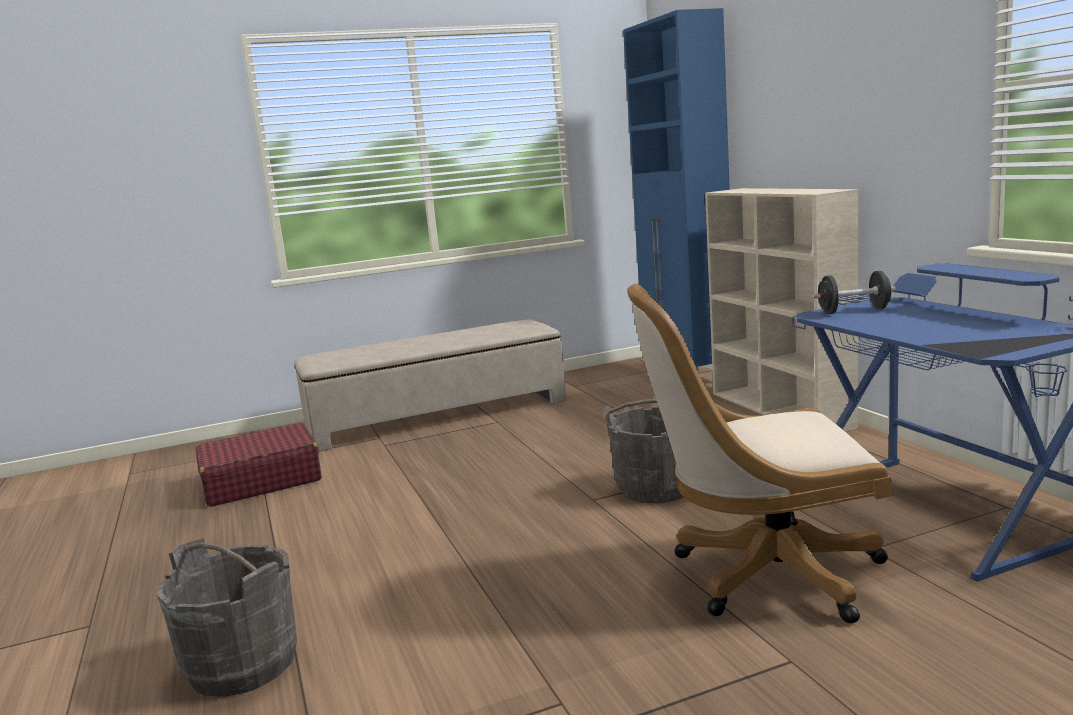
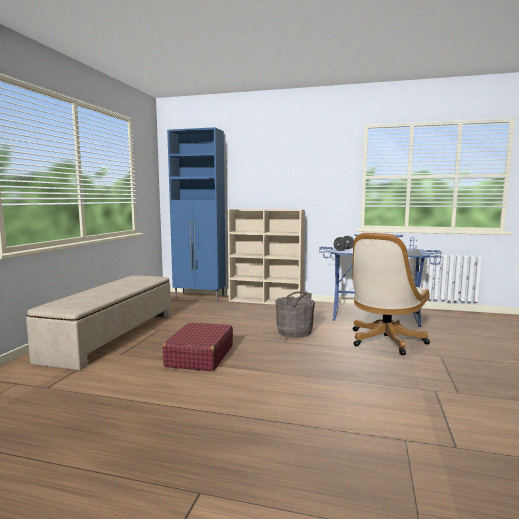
camera: 55 degrees left, 5 degrees down
grey bucket [157,538,297,697] -> none
red suitcase [196,423,322,507] -> red suitcase moved to [163,322,233,371]

